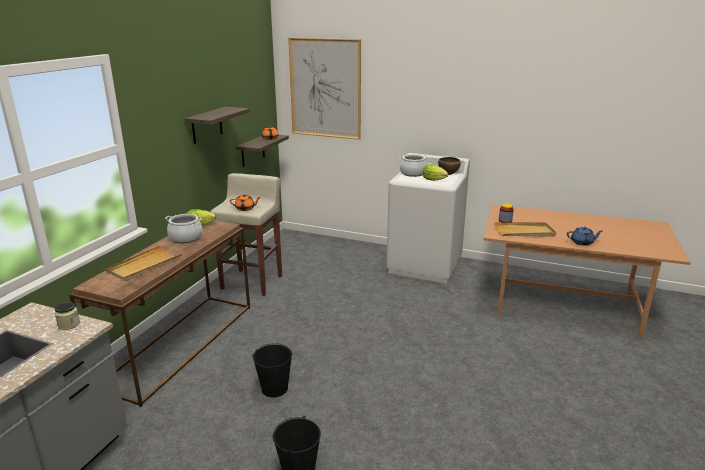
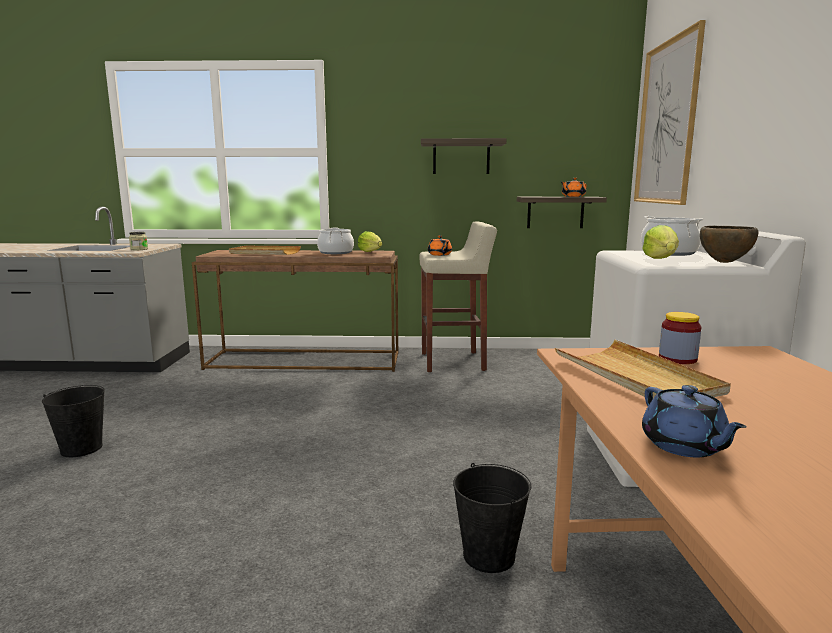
camera: 70 degrees right, 10 degrees down
black bucket [252,343,293,397] -> black bucket moved to [453,463,531,573]

